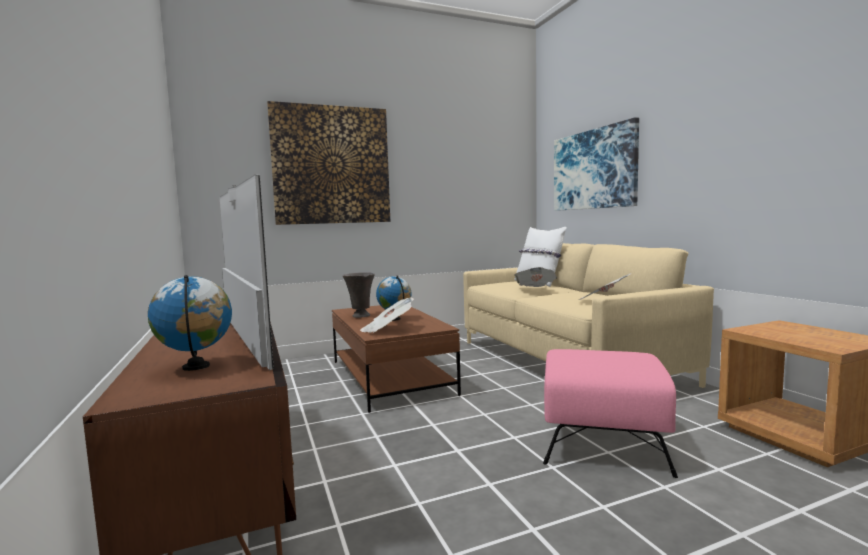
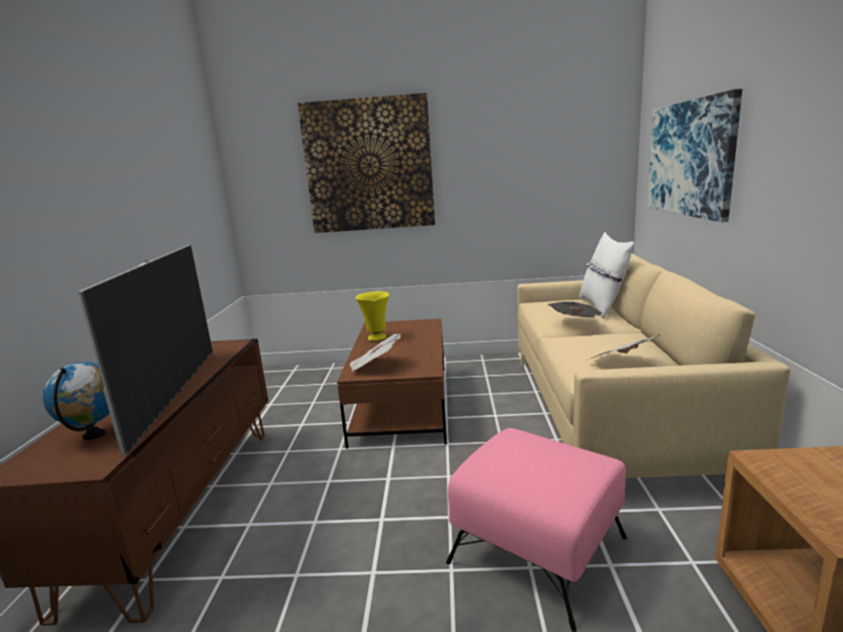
camera: 25 degrees right, 10 degrees up
grey vase [343,272,375,318] -> yellow vase [355,291,389,341]
globe [376,276,411,321] -> none

